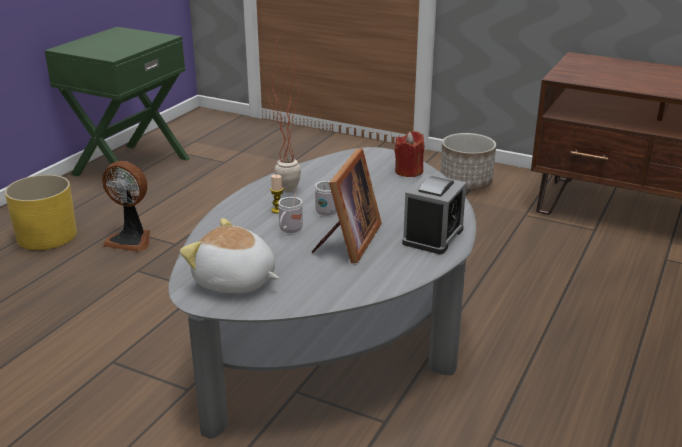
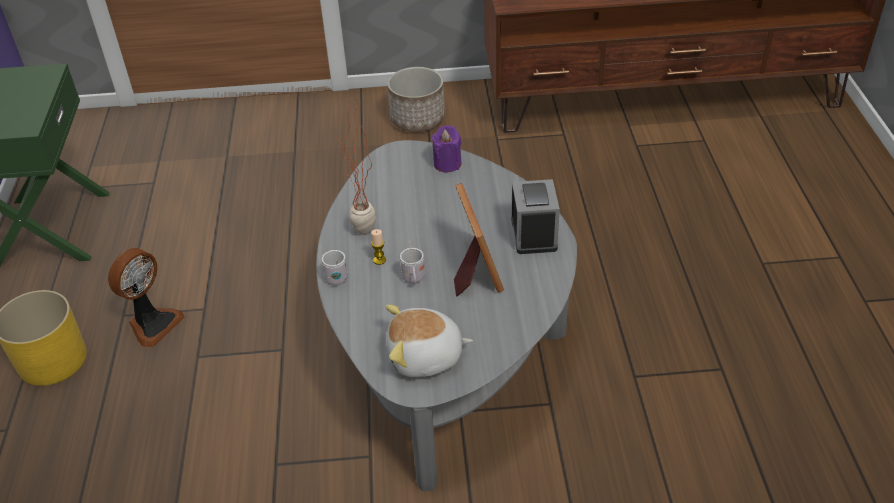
camera: 30 degrees left, 15 degrees up
fan [102,161,150,252] -> fan turned 45 degrees counterclockwise [108,248,185,347]
white mug [315,181,337,216] -> white mug moved to [322,250,348,286]
red candle [394,131,425,177] -> purple candle [432,125,462,172]

